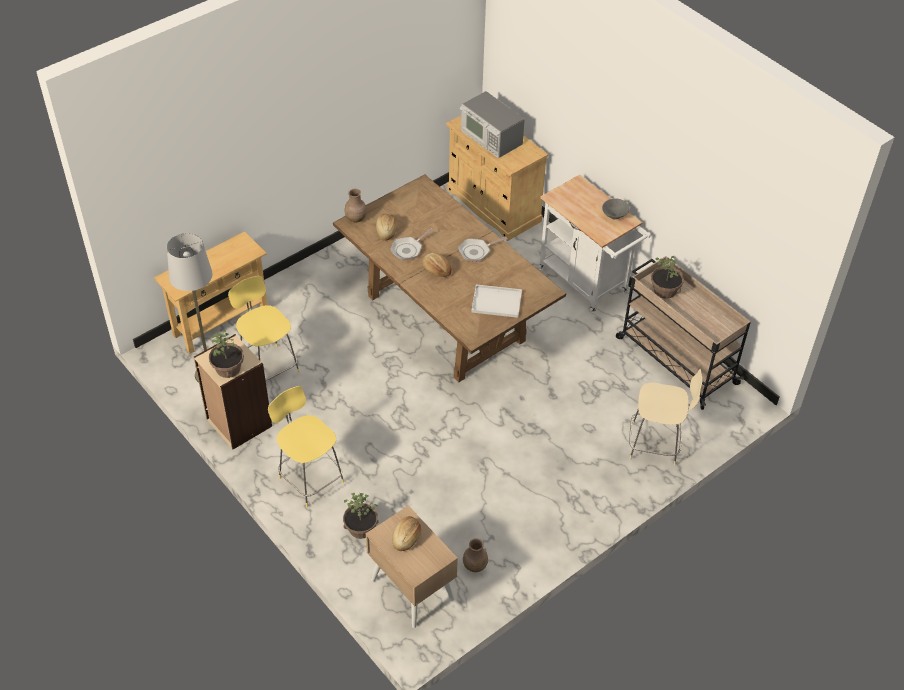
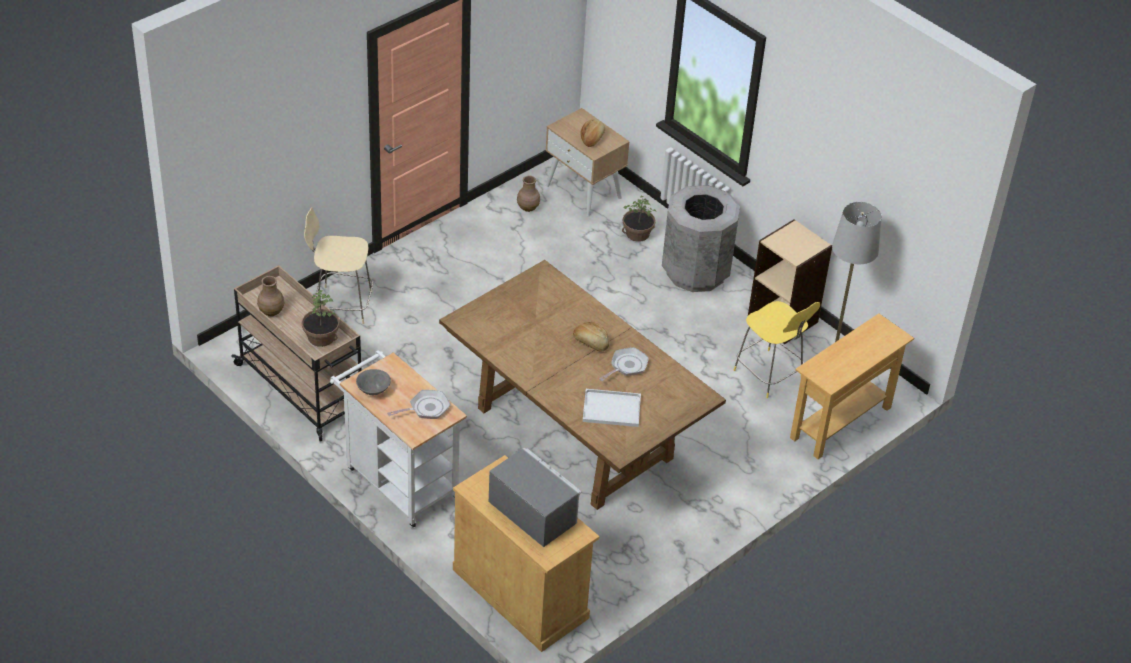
camera: 175 degrees right, 5 degrees down
potted plant [209,330,244,378] -> none
yellow stool [268,386,344,507] -> grey trash can [662,185,740,292]
brown vase [345,189,367,222] -> brown vase moved to [257,276,284,316]
bread [376,213,398,241] -> none
frying pan [458,237,508,262] -> frying pan moved to [387,390,450,419]
white tray [471,284,522,318] -> white tray moved to [582,389,641,427]

